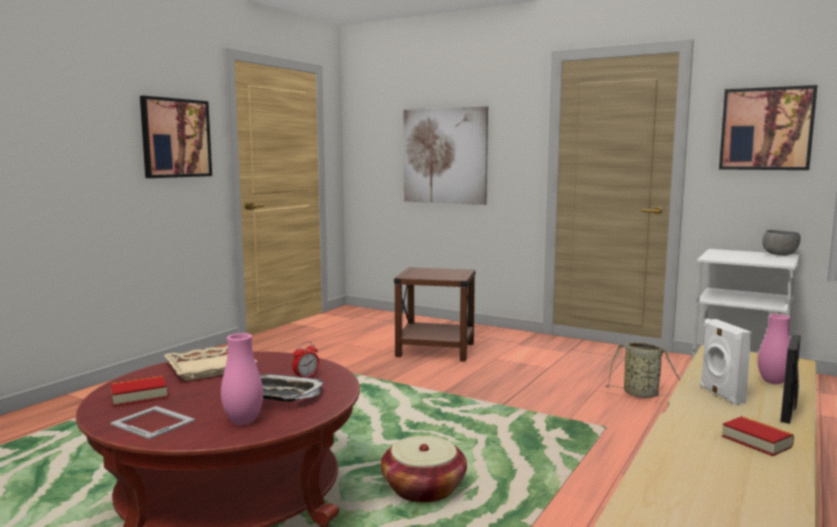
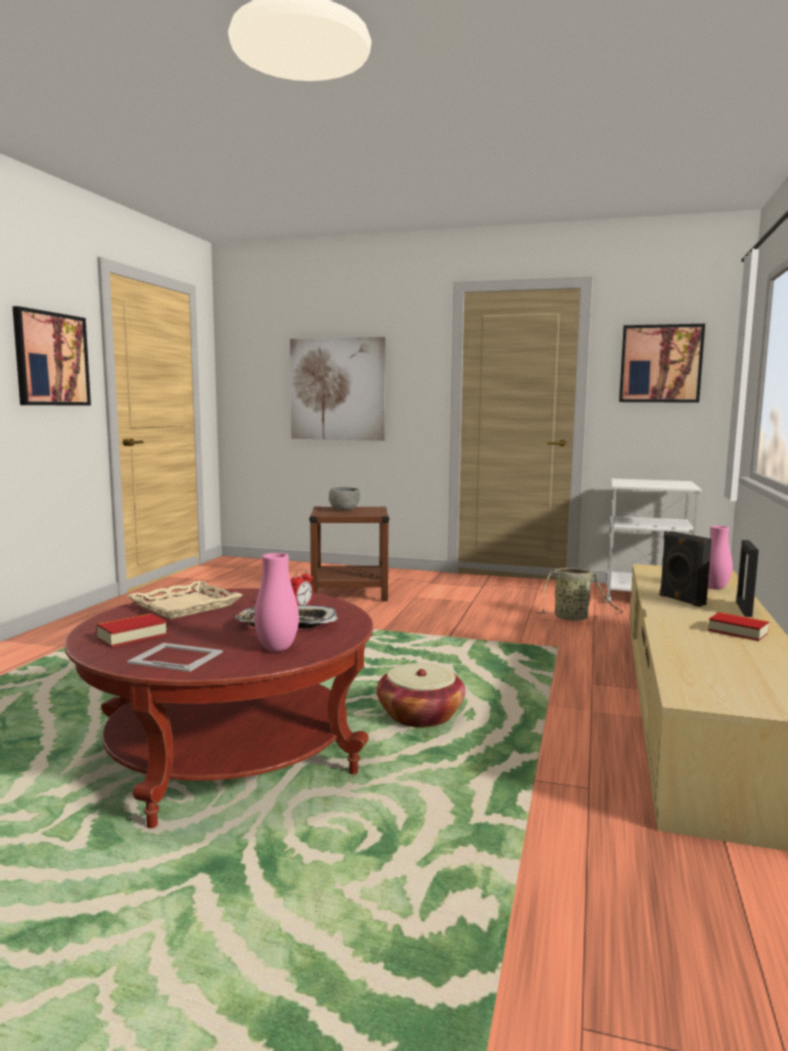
camera: 15 degrees left, 0 degrees up
white speaker [700,319,752,405] -> black speaker [660,531,712,607]
grey bowl [762,230,801,256] -> grey bowl moved to [329,487,360,511]

